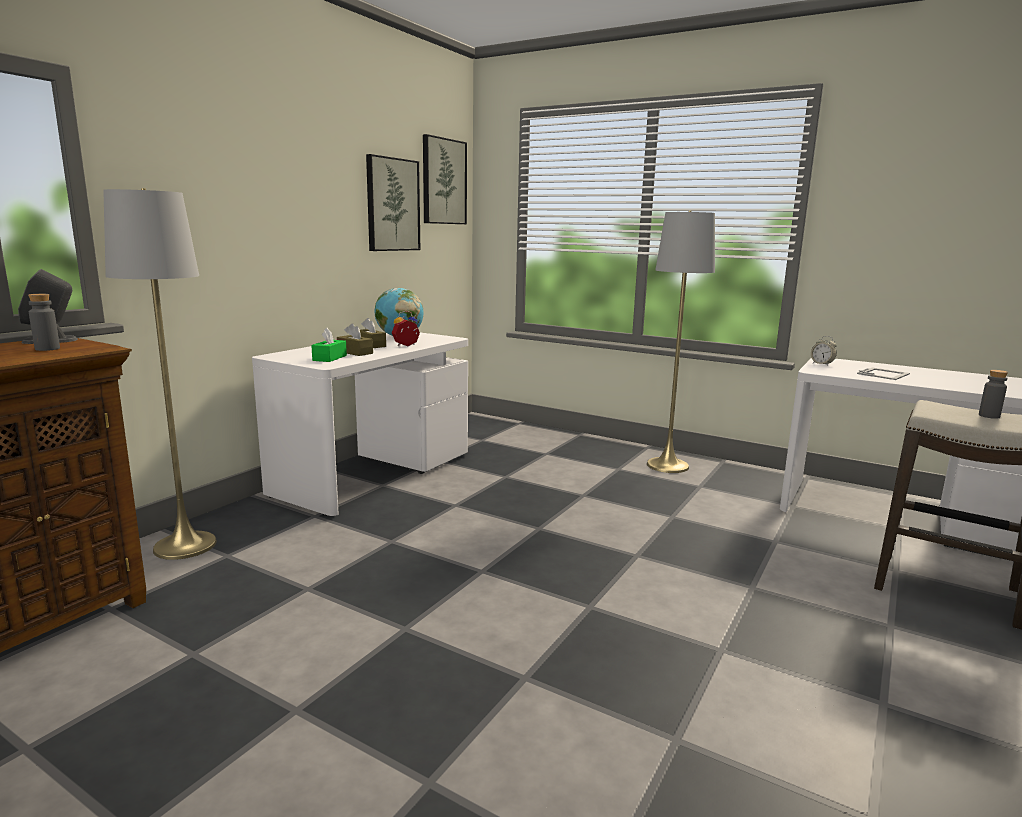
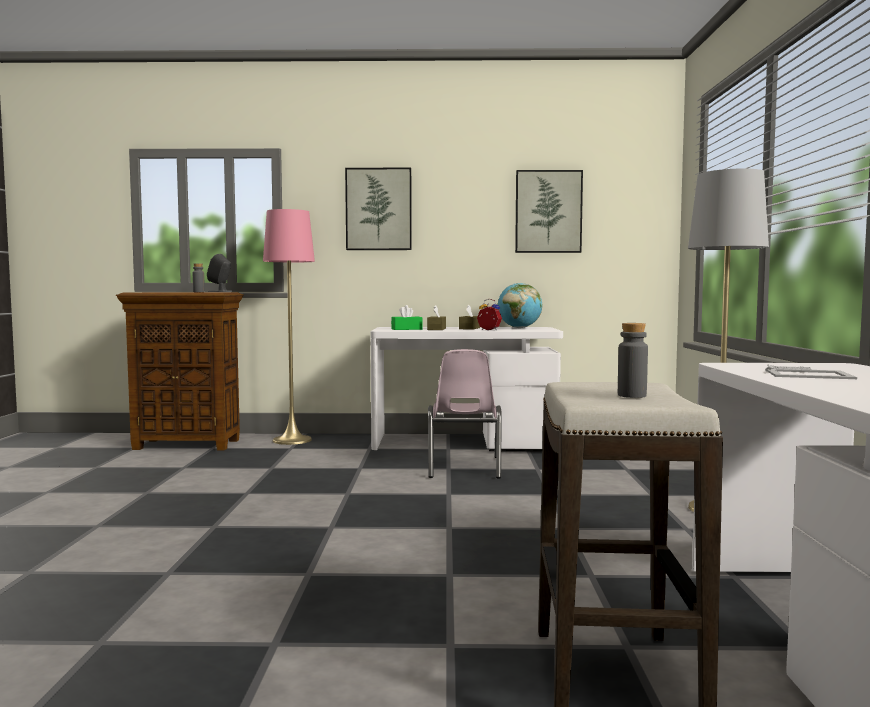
camera: 60 degrees right, 10 degrees down
grey floor lamp [103,188,217,560] -> pink floor lamp [263,209,315,445]
picture [423,134,467,224] -> picture moved to [345,168,412,250]
alarm clock [811,336,837,366] -> none
none -> pink chair [428,349,502,478]

